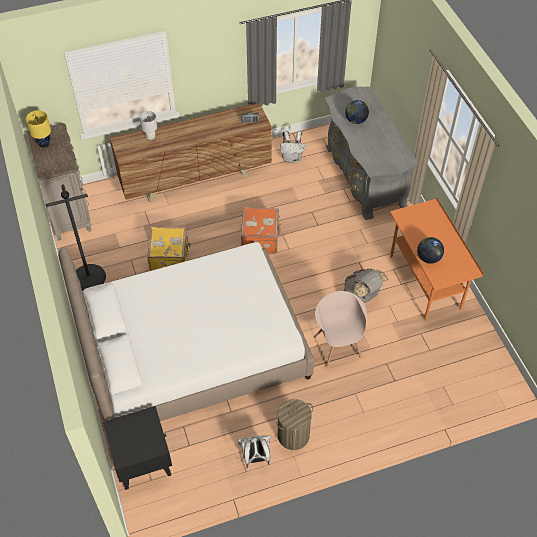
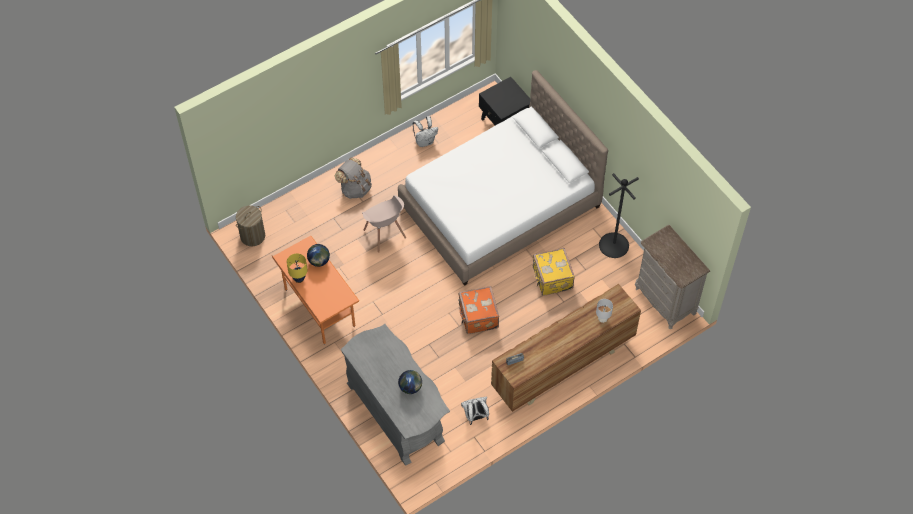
camera: 165 degrees right, 5 degrees up
yellow table lamp [26,110,51,148] -> yellow table lamp moved to [287,253,308,283]
laundry basket [276,399,313,450] -> laundry basket moved to [236,205,265,246]
grey backpack [344,269,388,303] -> grey backpack moved to [335,158,372,199]

